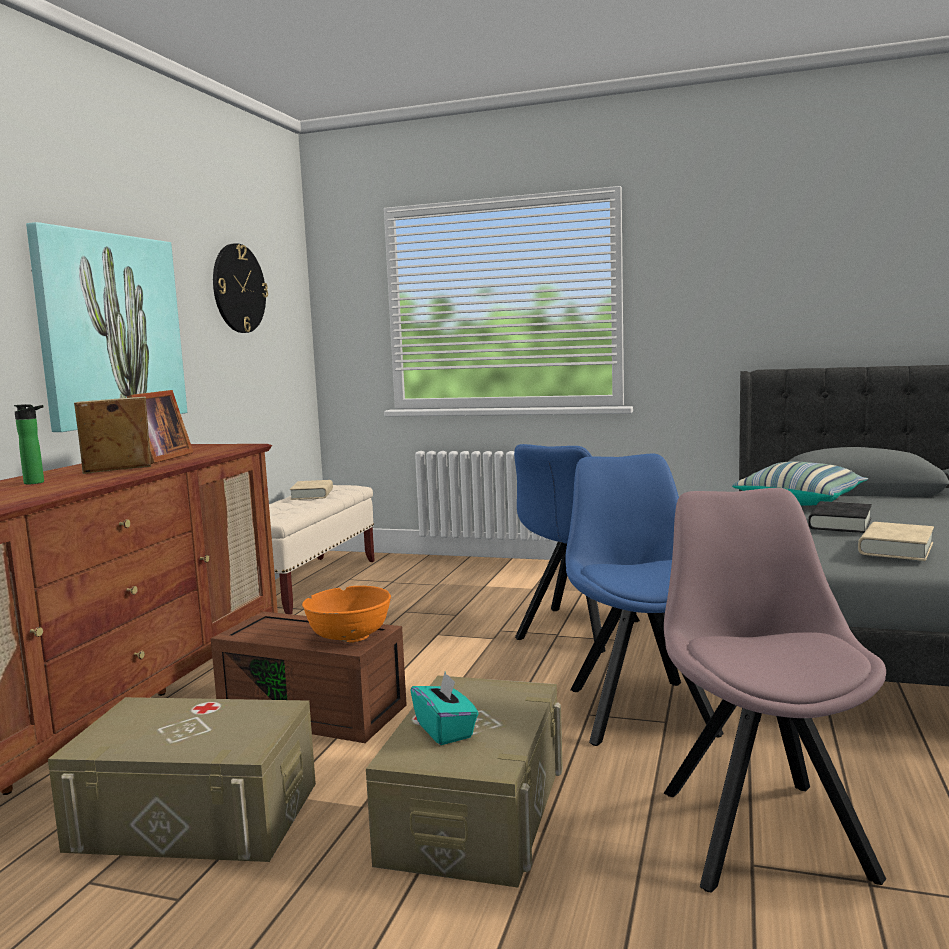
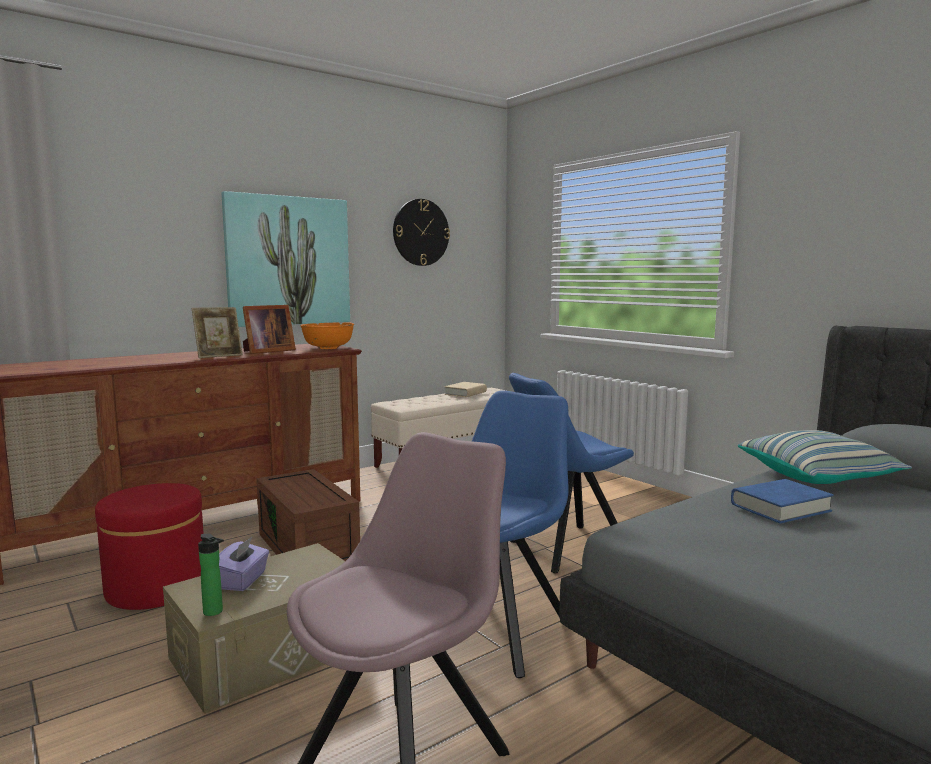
camera: 35 degrees right, 0 degrees up
bottle [14,404,44,484] -> bottle moved to [198,534,224,616]
beige storage box [48,697,316,862] -> red ottoman [95,483,204,610]
picture frame [74,397,151,474] -> picture frame turned 135 degrees clockwise [192,307,243,358]
orange bowl [302,586,391,643] -> orange bowl moved to [300,322,354,349]
turquoise tissue box [411,672,478,745] -> purple tissue box [219,537,269,591]
black book [808,501,872,533] -> blue book [731,479,834,524]
beige book [858,522,934,561] -> none

